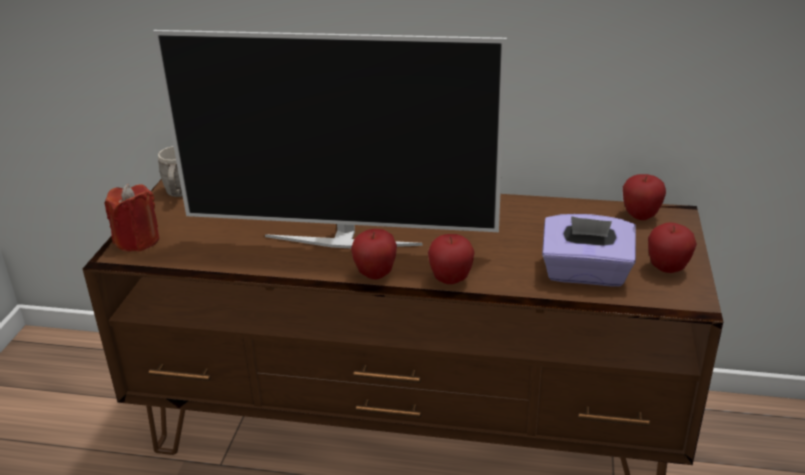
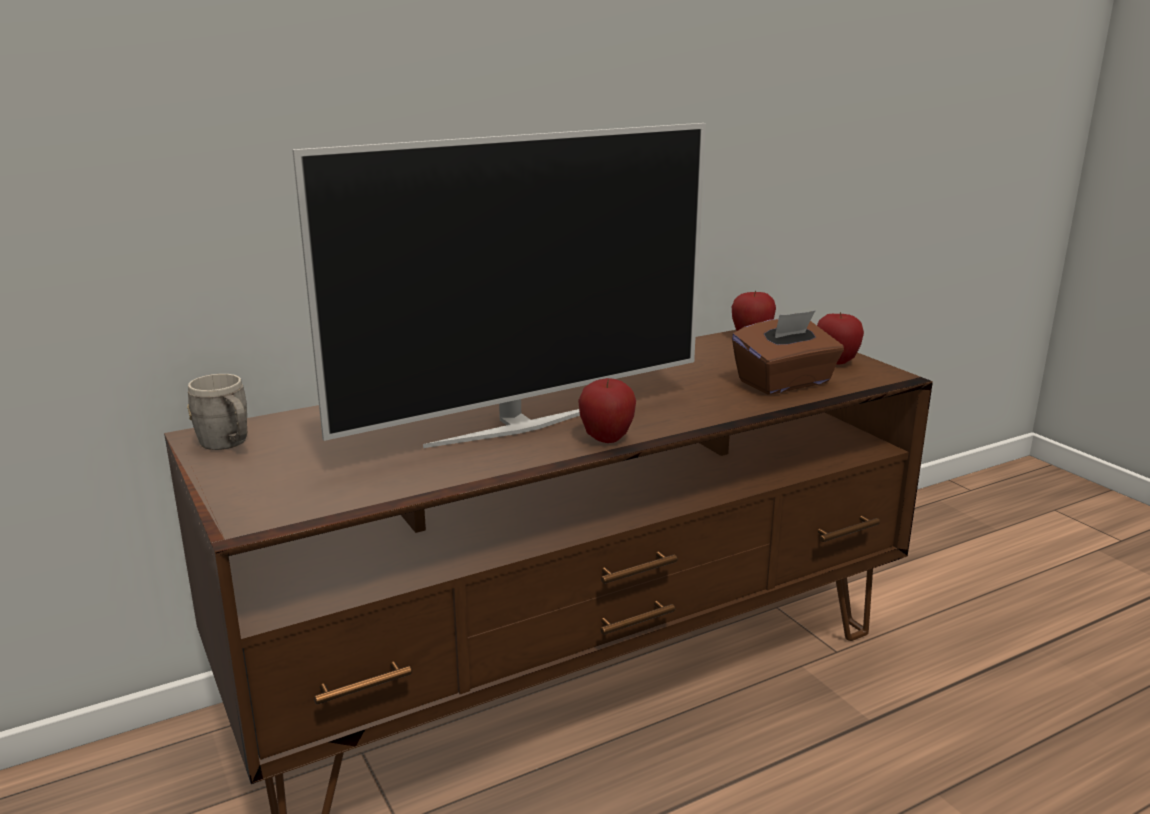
camera: 40 degrees left, 10 degrees down
red candle [105,184,159,252] -> none
apple [428,234,474,284] -> none
purple tissue box [542,214,636,286] -> brown tissue box [732,310,844,394]

